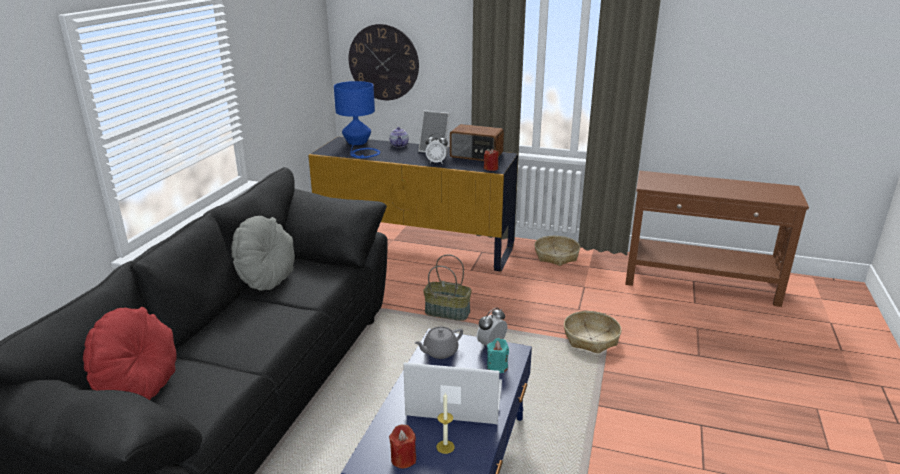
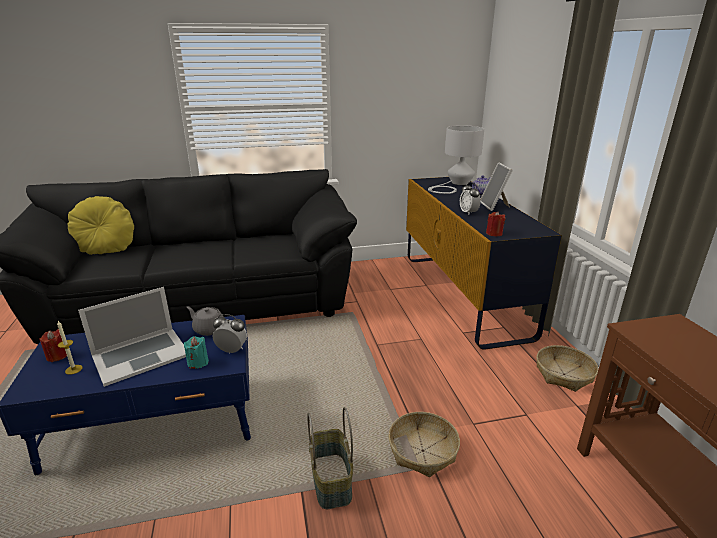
camera: 60 degrees right, 0 degrees up
red pillow [83,307,177,400] -> yellow pillow [68,196,134,255]
grey pillow [231,216,295,291] -> none
blue table lamp [334,81,380,158] -> grey table lamp [428,125,484,194]
wall clock [349,24,419,100] -> none
laptop [403,363,502,424] -> laptop turned 75 degrees clockwise [78,287,186,387]
basket [423,254,472,321] -> basket moved to [307,407,353,509]
radio [450,124,504,161] -> none

